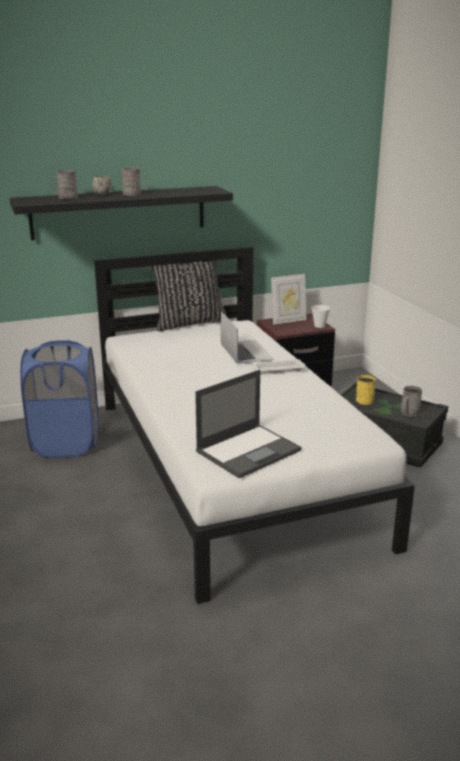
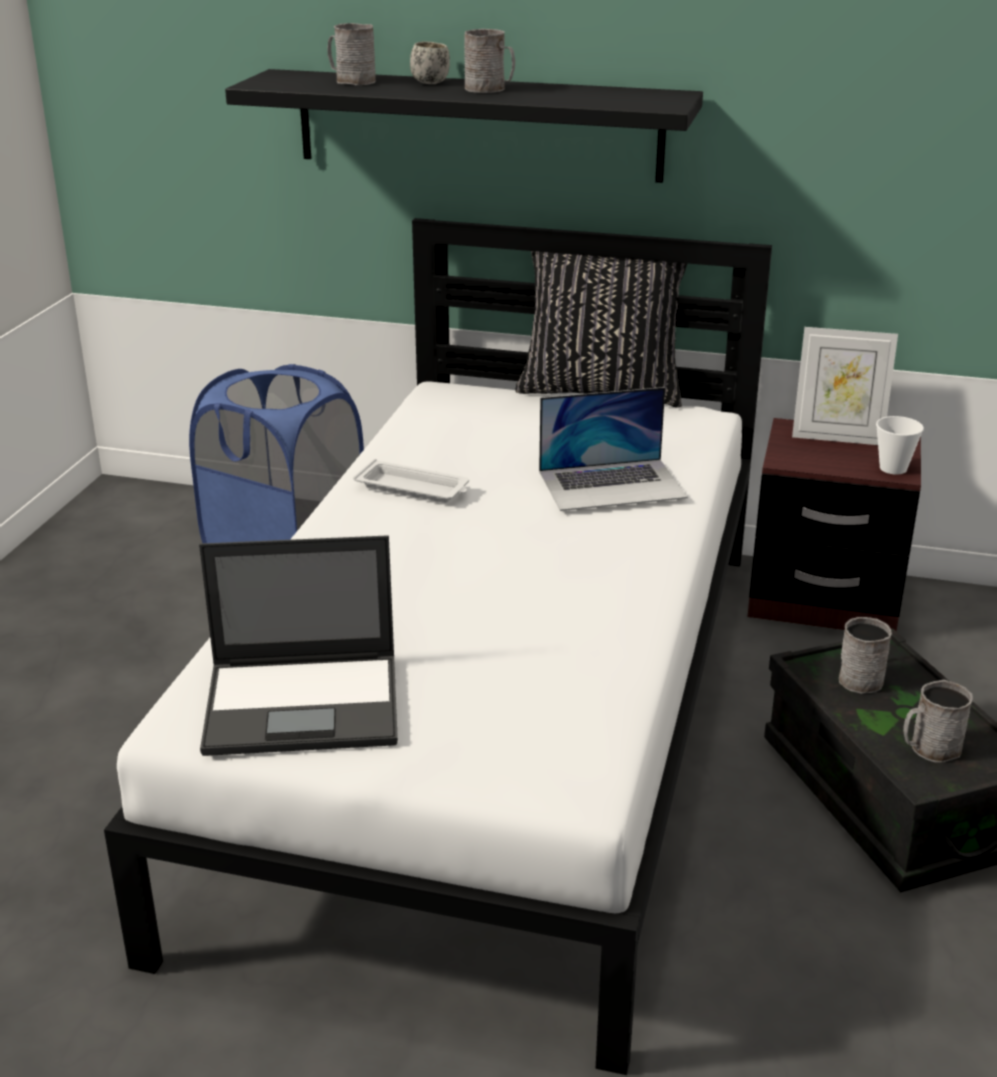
camera: 35 degrees right, 5 degrees up
laptop [221,311,274,364] -> laptop turned 60 degrees clockwise [539,387,688,511]
white tray [252,359,305,374] -> white tray moved to [353,459,469,503]
yellow mug [356,375,376,405] -> grey mug [839,617,892,694]

